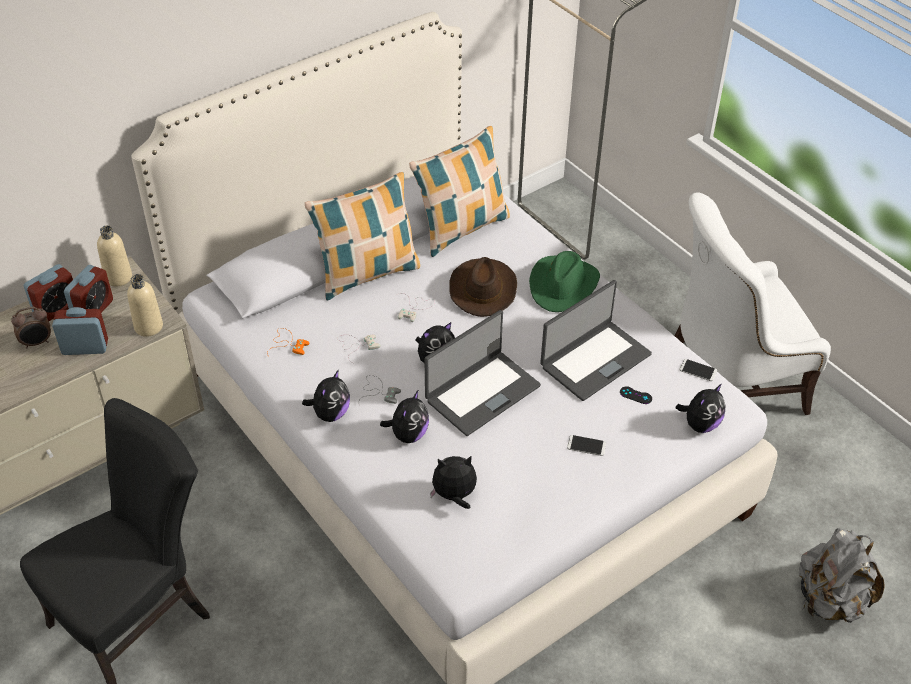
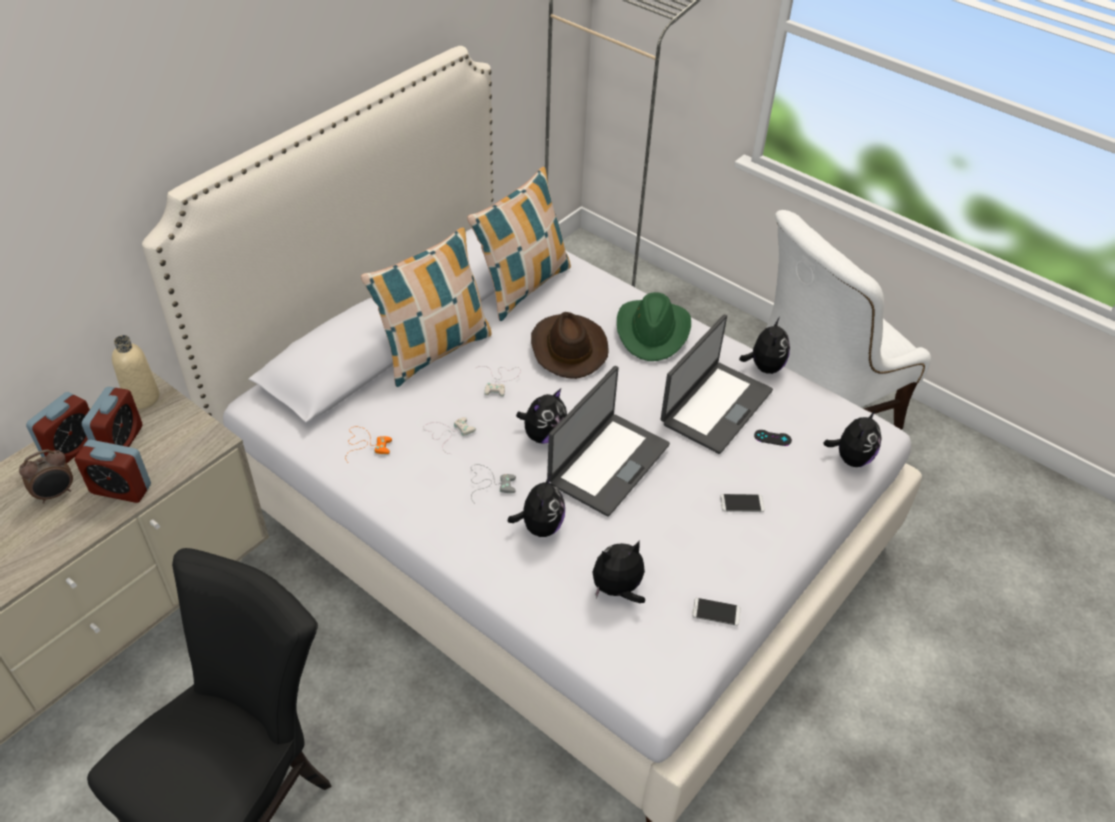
camera: 15 degrees left, 0 degrees up
alarm clock [52,307,108,355] -> alarm clock turned 150 degrees counterclockwise [75,440,151,503]
beige bottle [127,274,163,337] -> none
plush toy [302,369,350,422] -> plush toy moved to [739,317,790,374]
phone [679,359,717,381] -> phone moved to [692,598,741,626]
grey backpack [799,528,884,623] -> none

